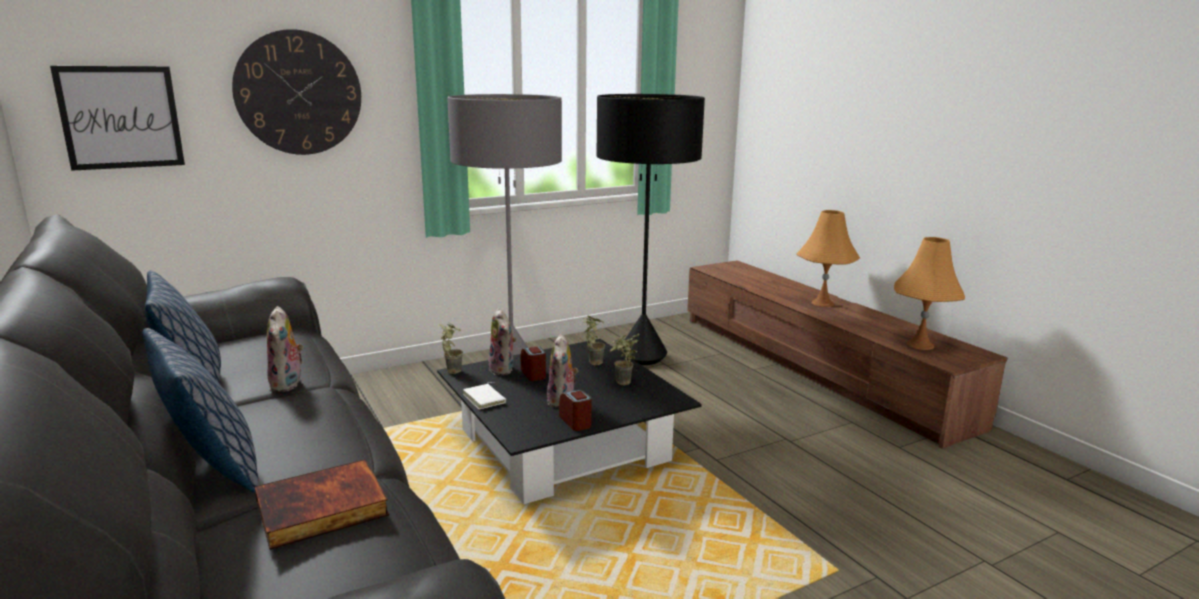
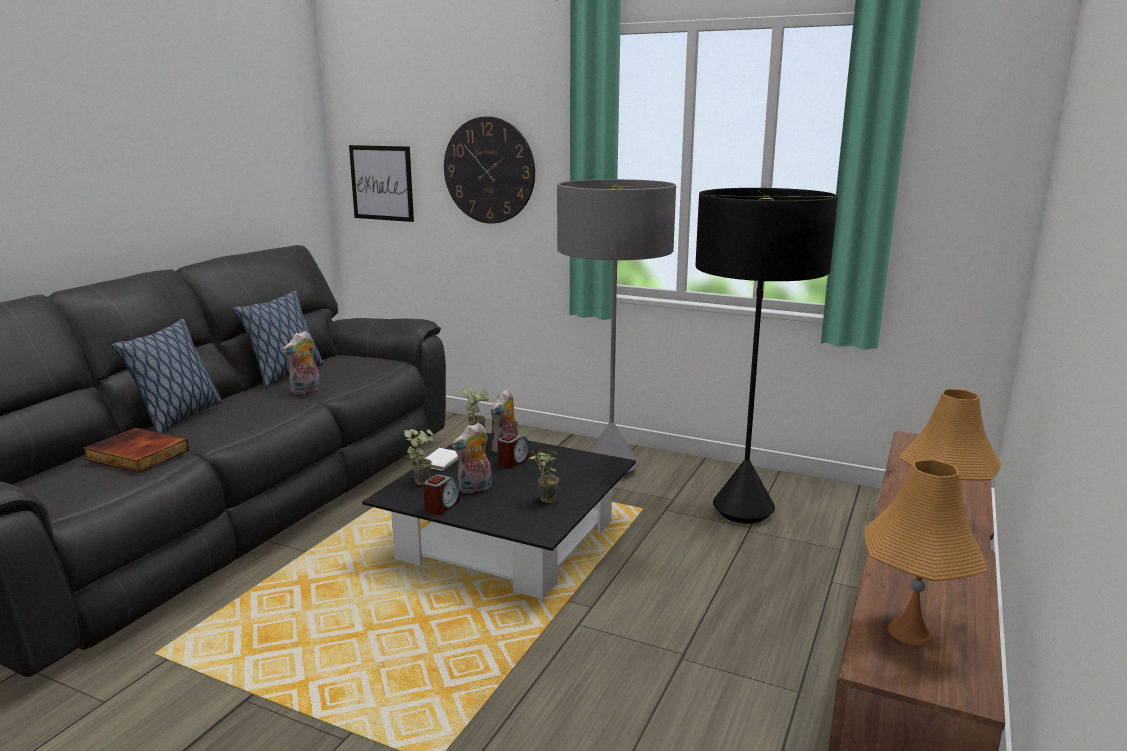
camera: 55 degrees right, 0 degrees up
potted plant [583,316,605,365] -> potted plant moved to [404,429,434,485]

